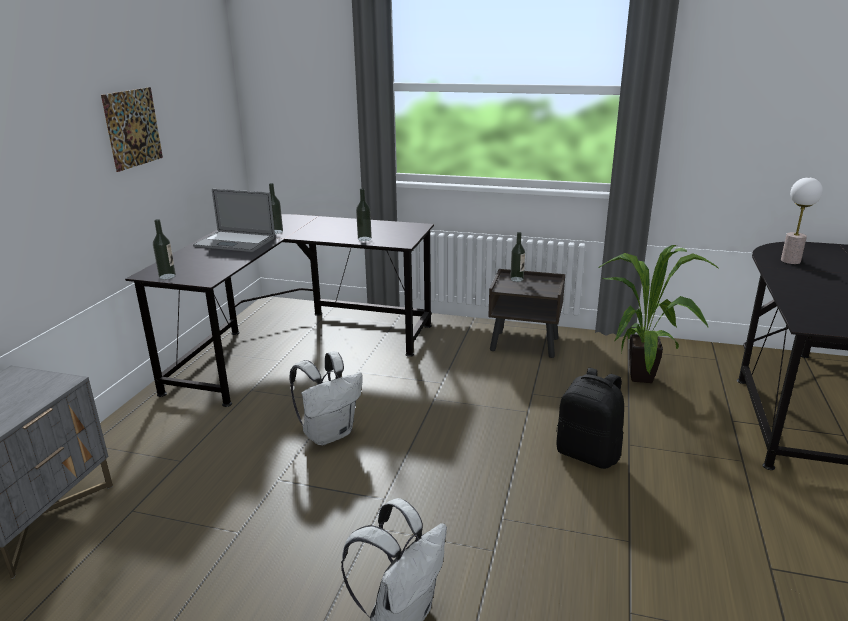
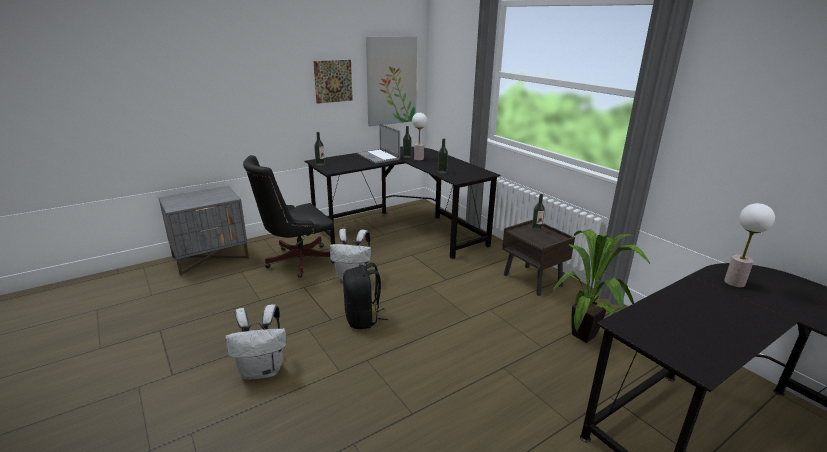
camera: 40 degrees right, 0 degrees up
black backpack [557,368,624,469] -> black backpack moved to [343,262,388,329]
none -> black office chair [243,155,334,278]
none -> picture [366,36,417,127]
none -> table lamp [412,113,427,161]

